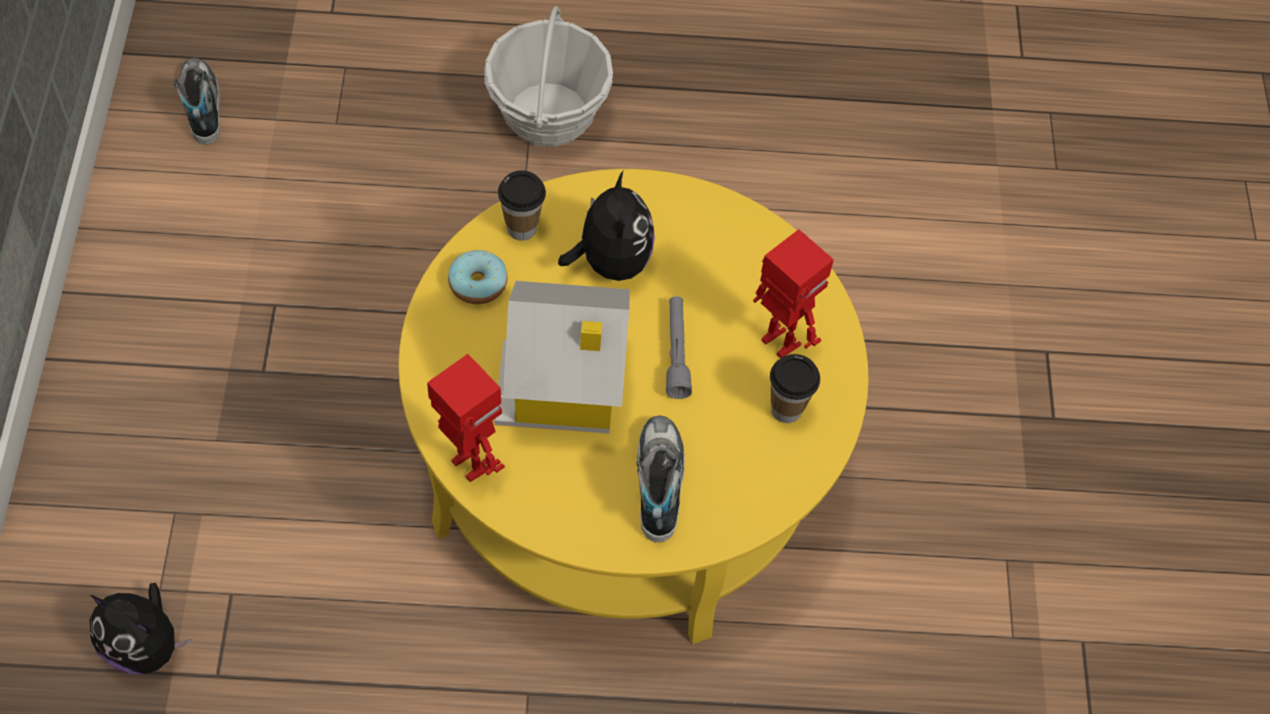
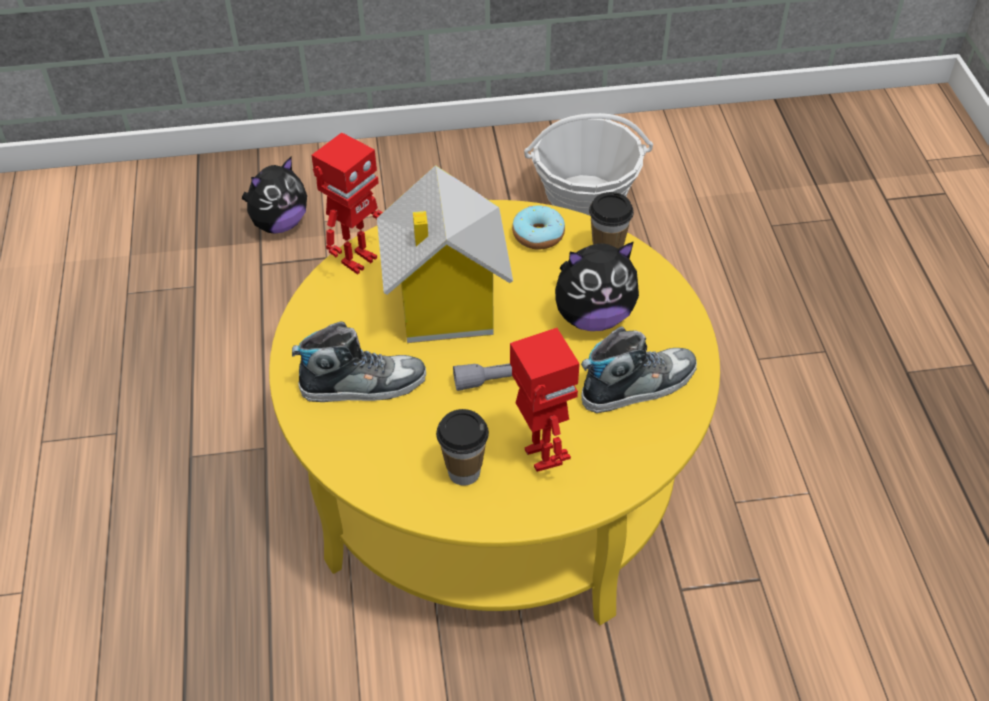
camera: 85 degrees right, 10 degrees down
plush toy [89,583,192,675] -> plush toy turned 150 degrees counterclockwise [242,157,307,234]
shoe [173,58,220,145] -> shoe moved to [581,327,697,413]
basket [484,6,613,147] -> basket moved to [524,113,653,216]
toy robot [753,229,834,358] -> toy robot turned 60 degrees counterclockwise [510,328,580,472]

